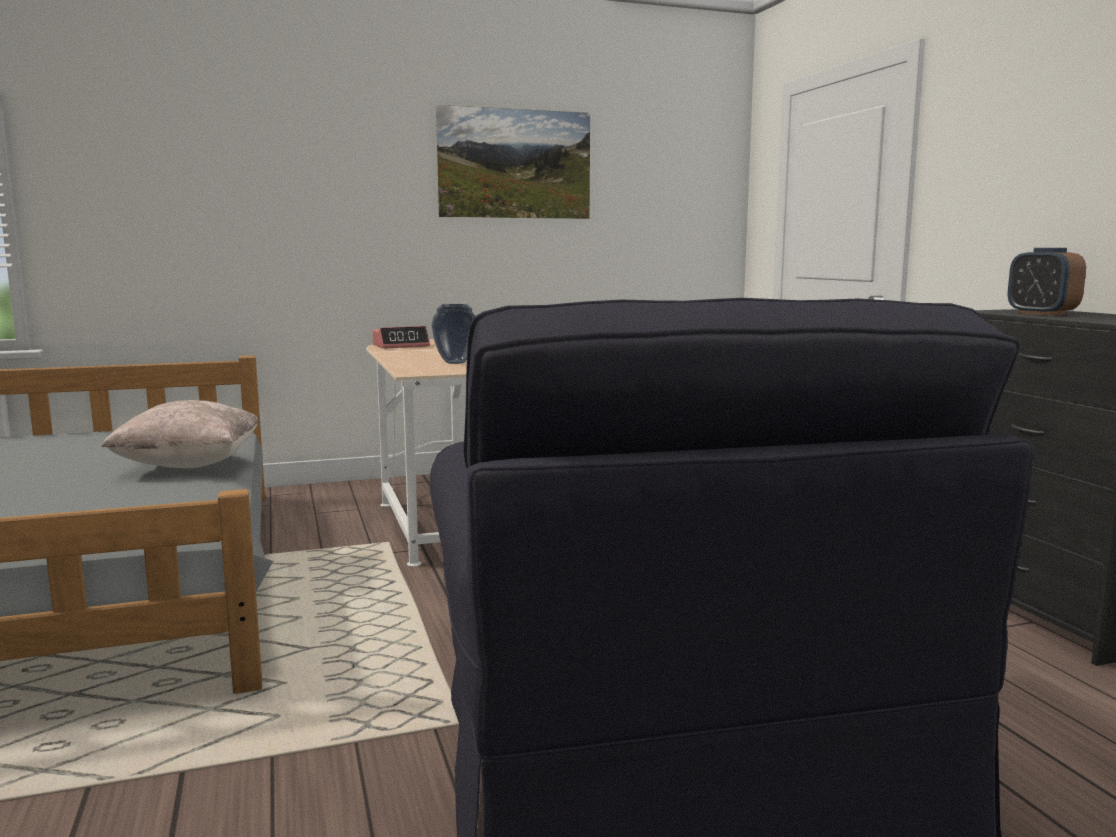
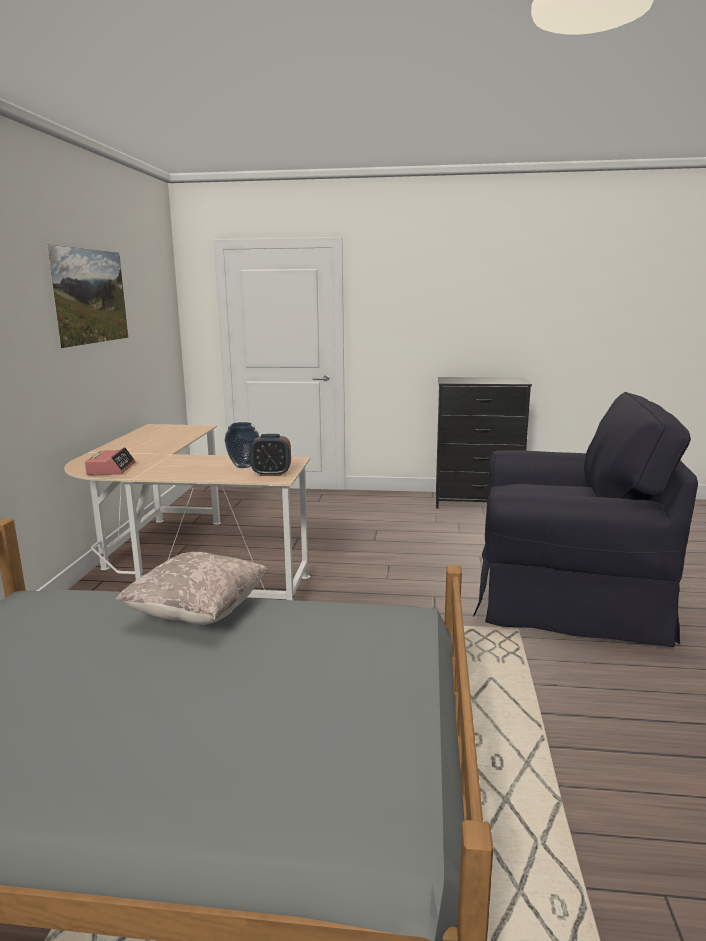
camera: 65 degrees left, 5 degrees up
alarm clock [1008,248,1086,316] -> alarm clock moved to [250,434,291,476]

